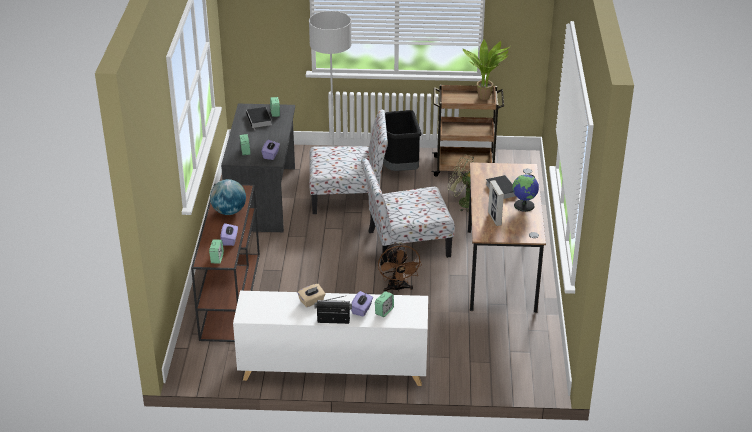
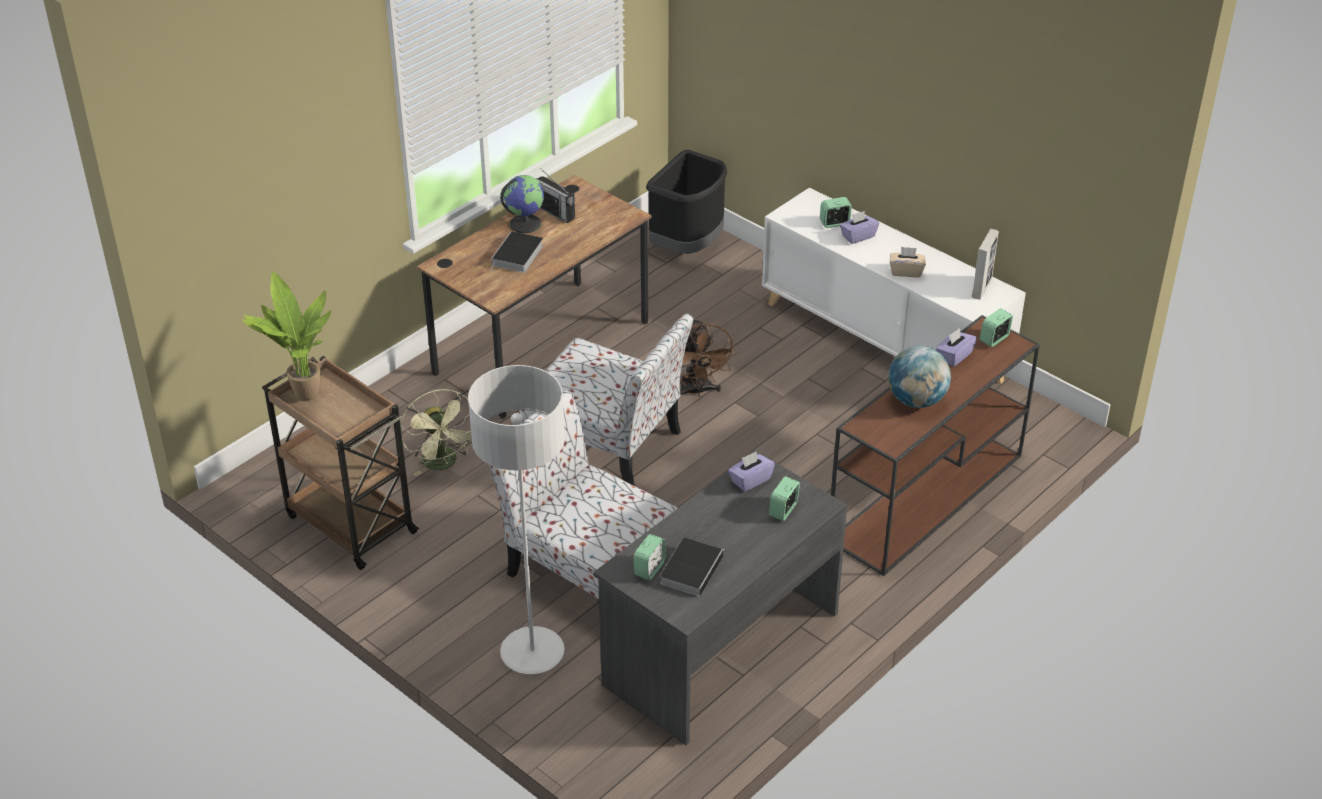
camera: 140 degrees left, 5 degrees up
radio [314,296,352,324] -> radio moved to [535,168,575,223]
brown fan [378,242,422,292] -> brown fan turned 135 degrees clockwise [679,320,736,398]
black trash can [383,110,421,171] -> black trash can moved to [646,150,727,254]
picture frame [488,180,504,226] -> picture frame moved to [972,229,999,300]

